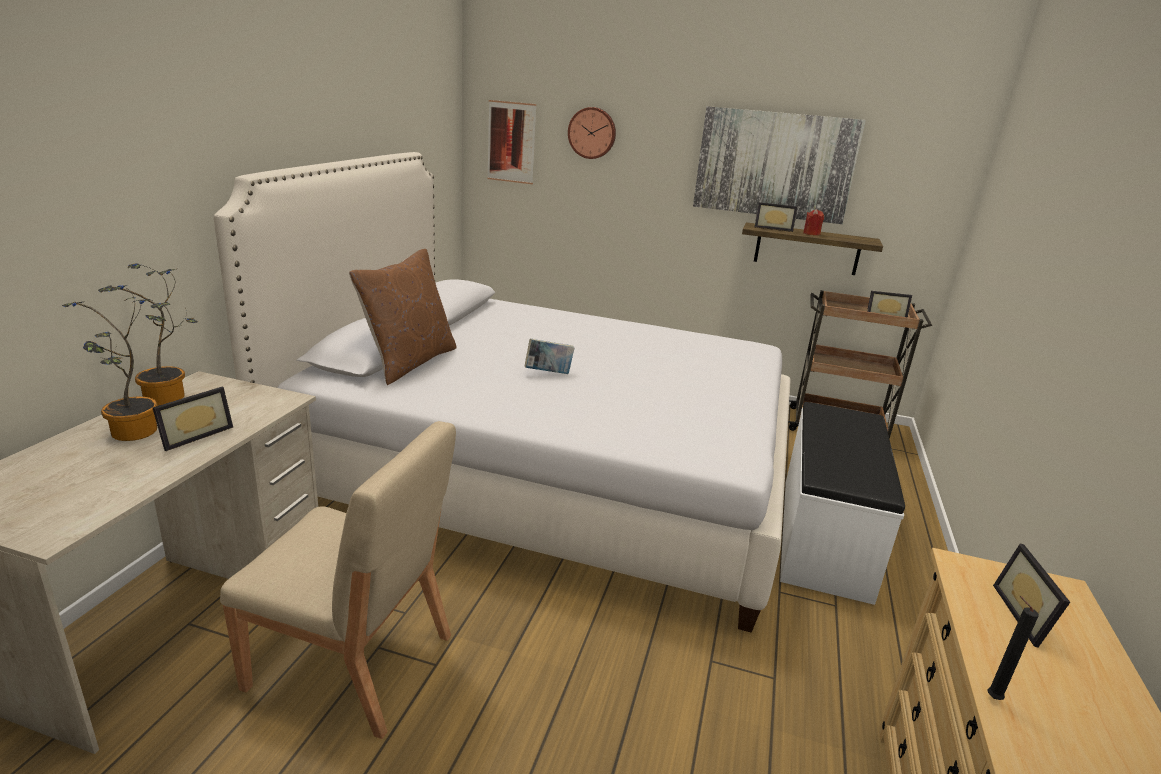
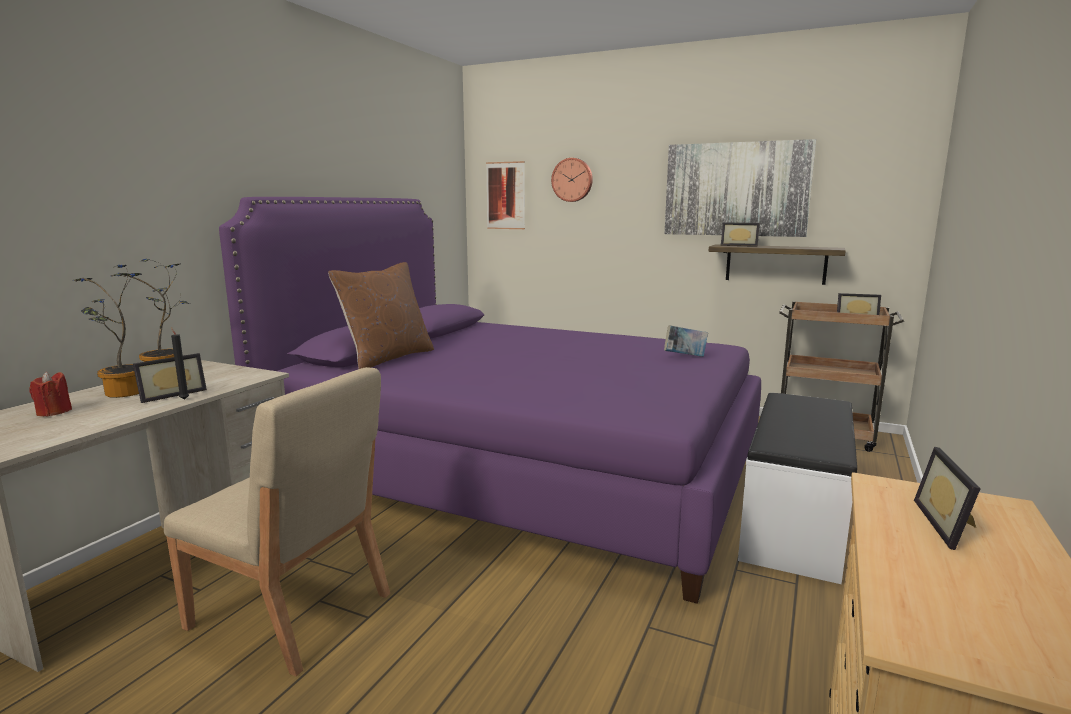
camera: 10 degrees right, 10 degrees down
white bed [214,152,791,633] -> purple bed [219,197,761,604]
book [525,338,574,374] -> book moved to [664,325,708,357]
red candle [803,209,824,235] -> red candle moved to [29,372,72,416]
black candle [987,596,1039,700] -> black candle moved to [171,327,189,400]

